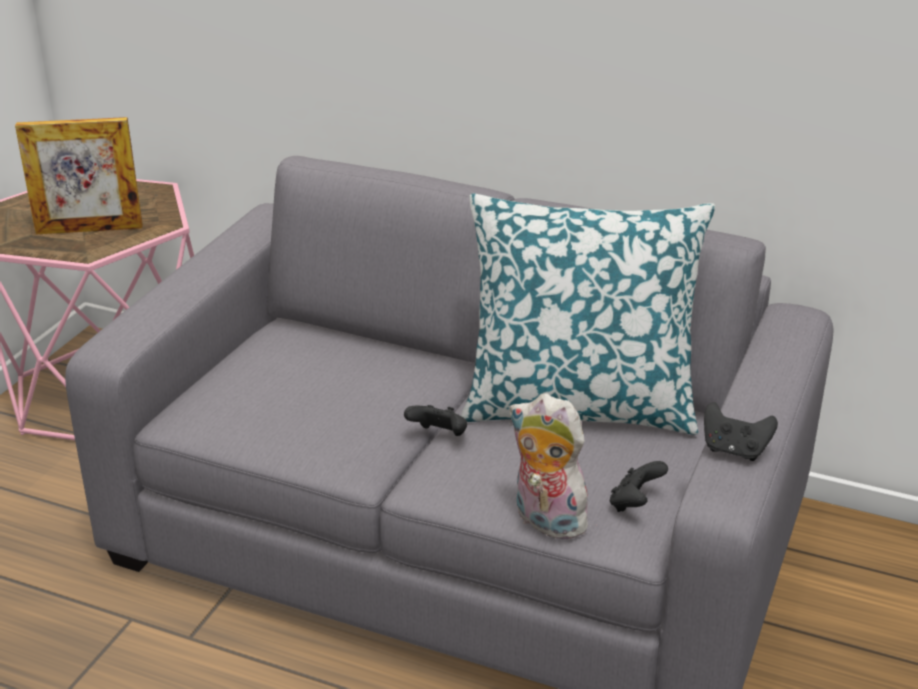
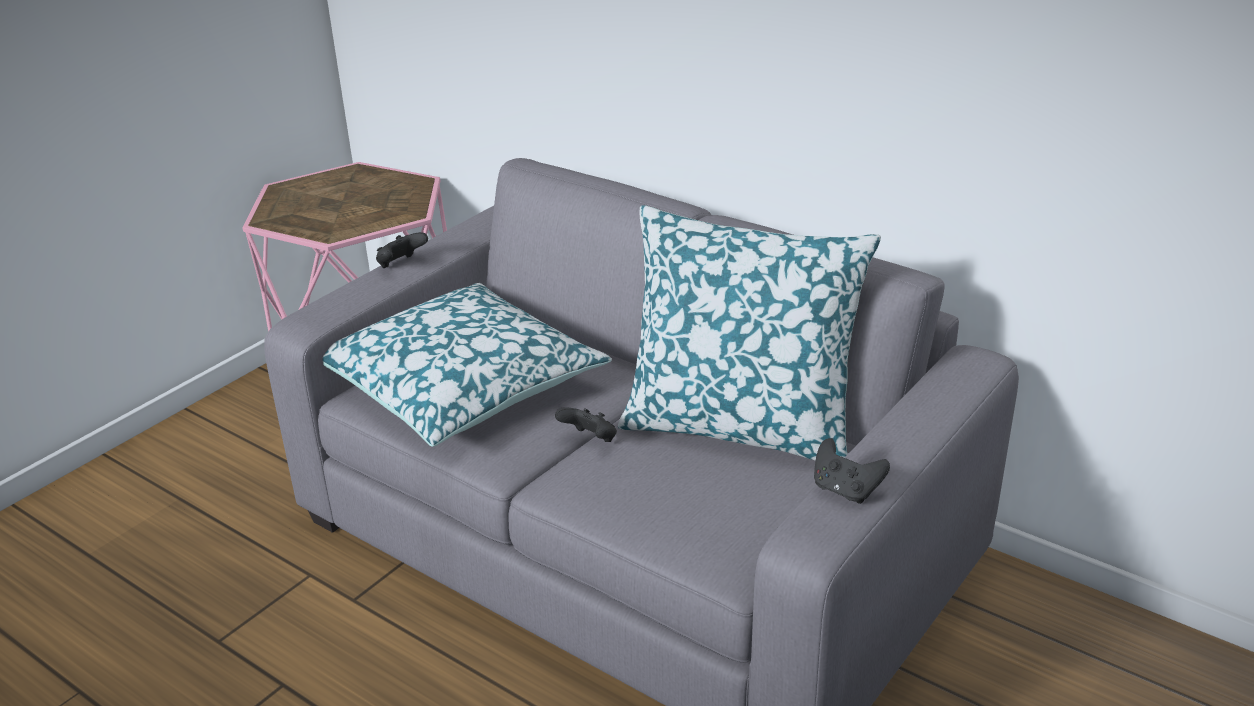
camera: 15 degrees right, 0 degrees up
picture frame [15,117,143,234] -> none
plush toy [509,393,591,540] -> none
black game controller [610,461,668,512] -> black game controller moved to [376,232,428,268]
none -> pillow [322,283,612,447]

